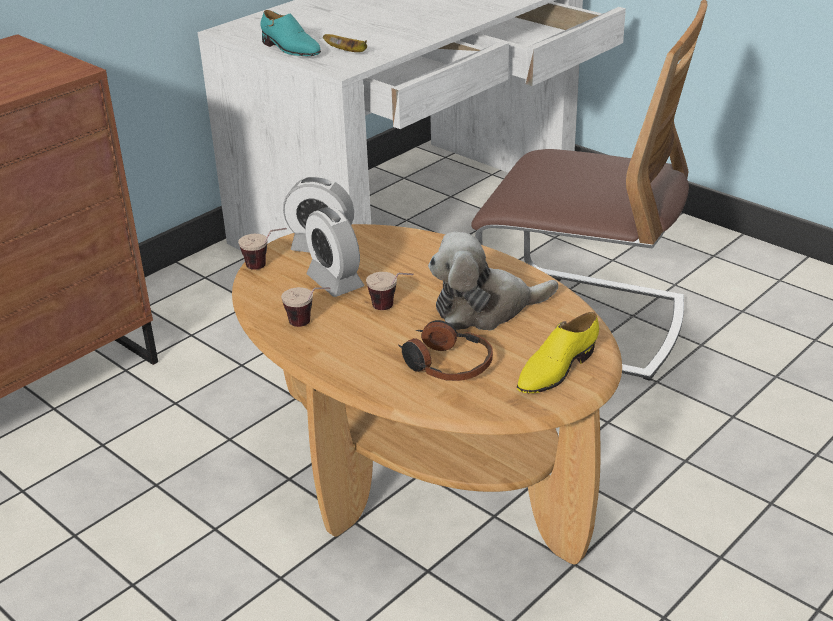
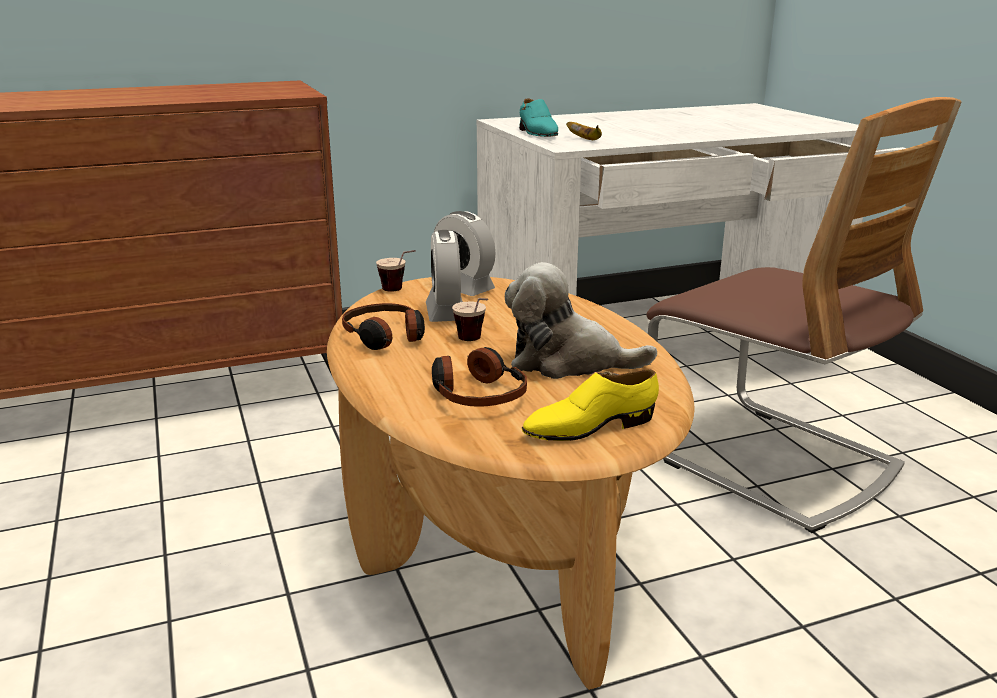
camera: 25 degrees right, 10 degrees down
cup [281,287,330,327] -> headphones [342,303,425,350]

